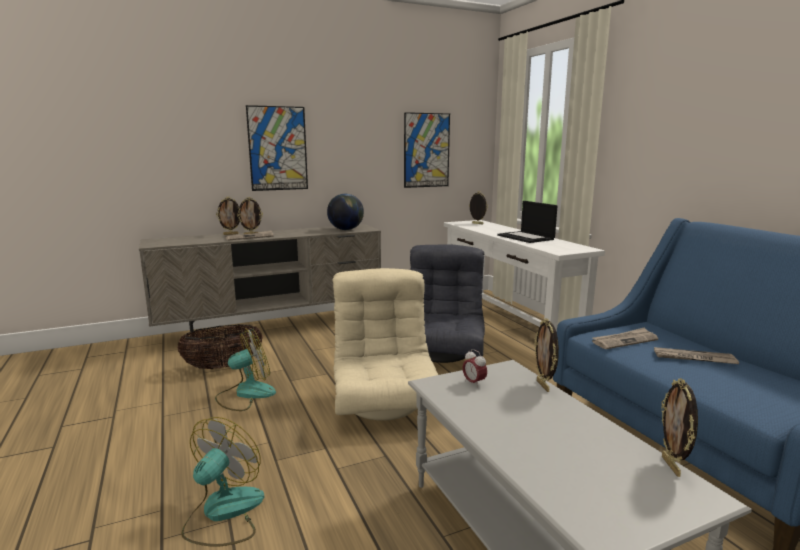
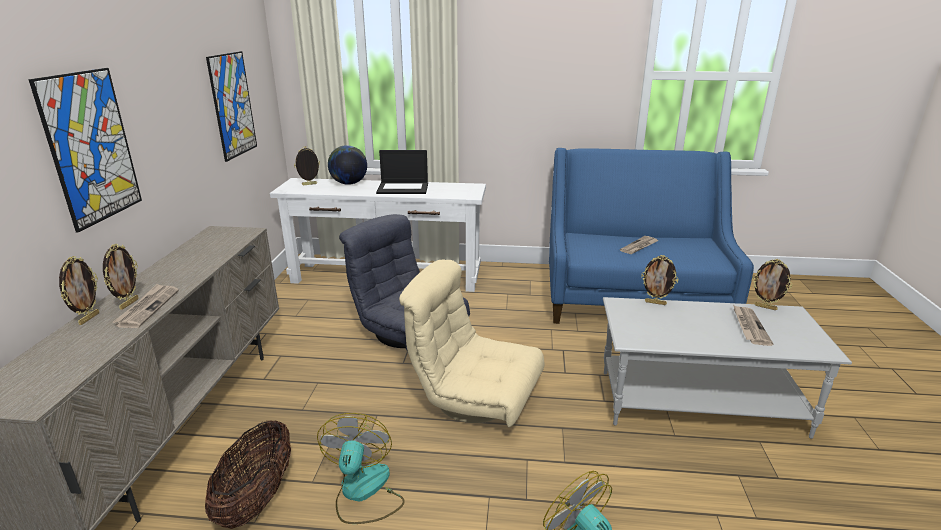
camera: 60 degrees left, 10 degrees up
globe [327,194,364,230] -> globe moved to [328,145,367,185]
alarm clock [463,349,487,388] -> none
newspaper [592,327,658,349] -> newspaper moved to [733,305,773,346]

